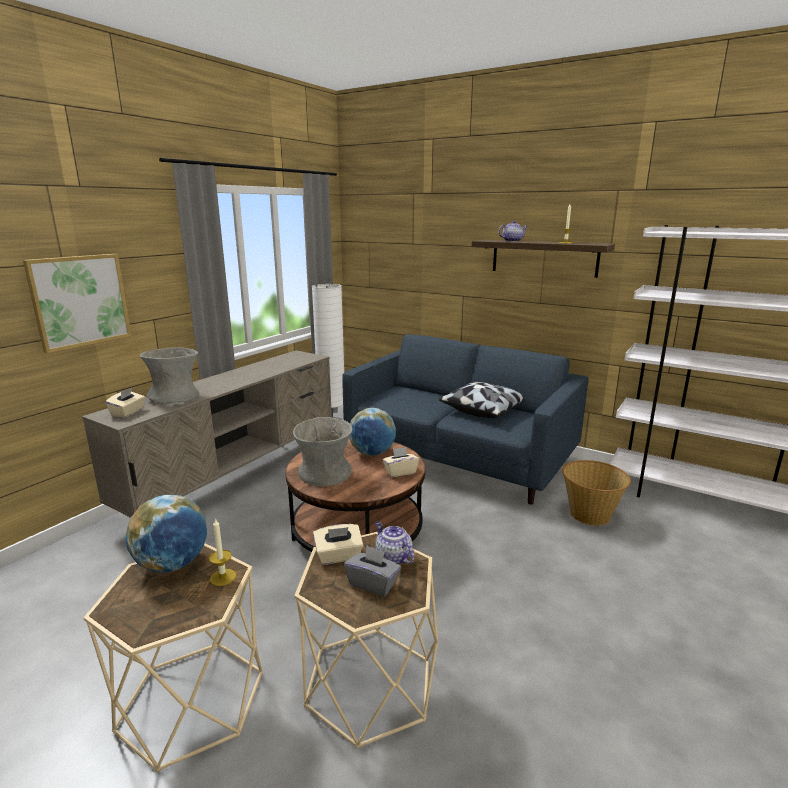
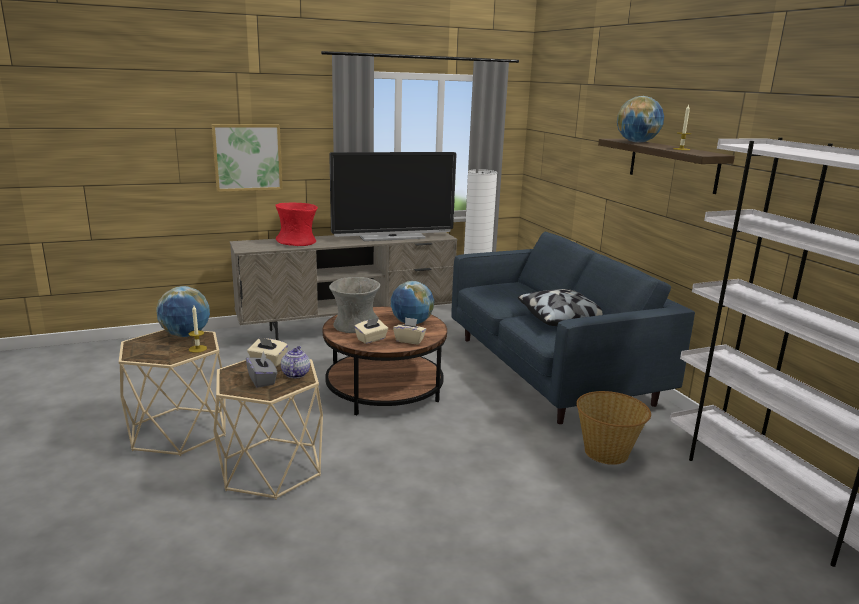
camera: 35 degrees right, 0 degrees up
beige tissue box [105,387,145,418] -> beige tissue box moved to [354,318,388,344]
grey vase [140,347,199,403] -> red vase [275,203,318,246]
teapot [499,220,527,242] -> globe [617,96,664,143]
none -> television [329,152,457,241]

